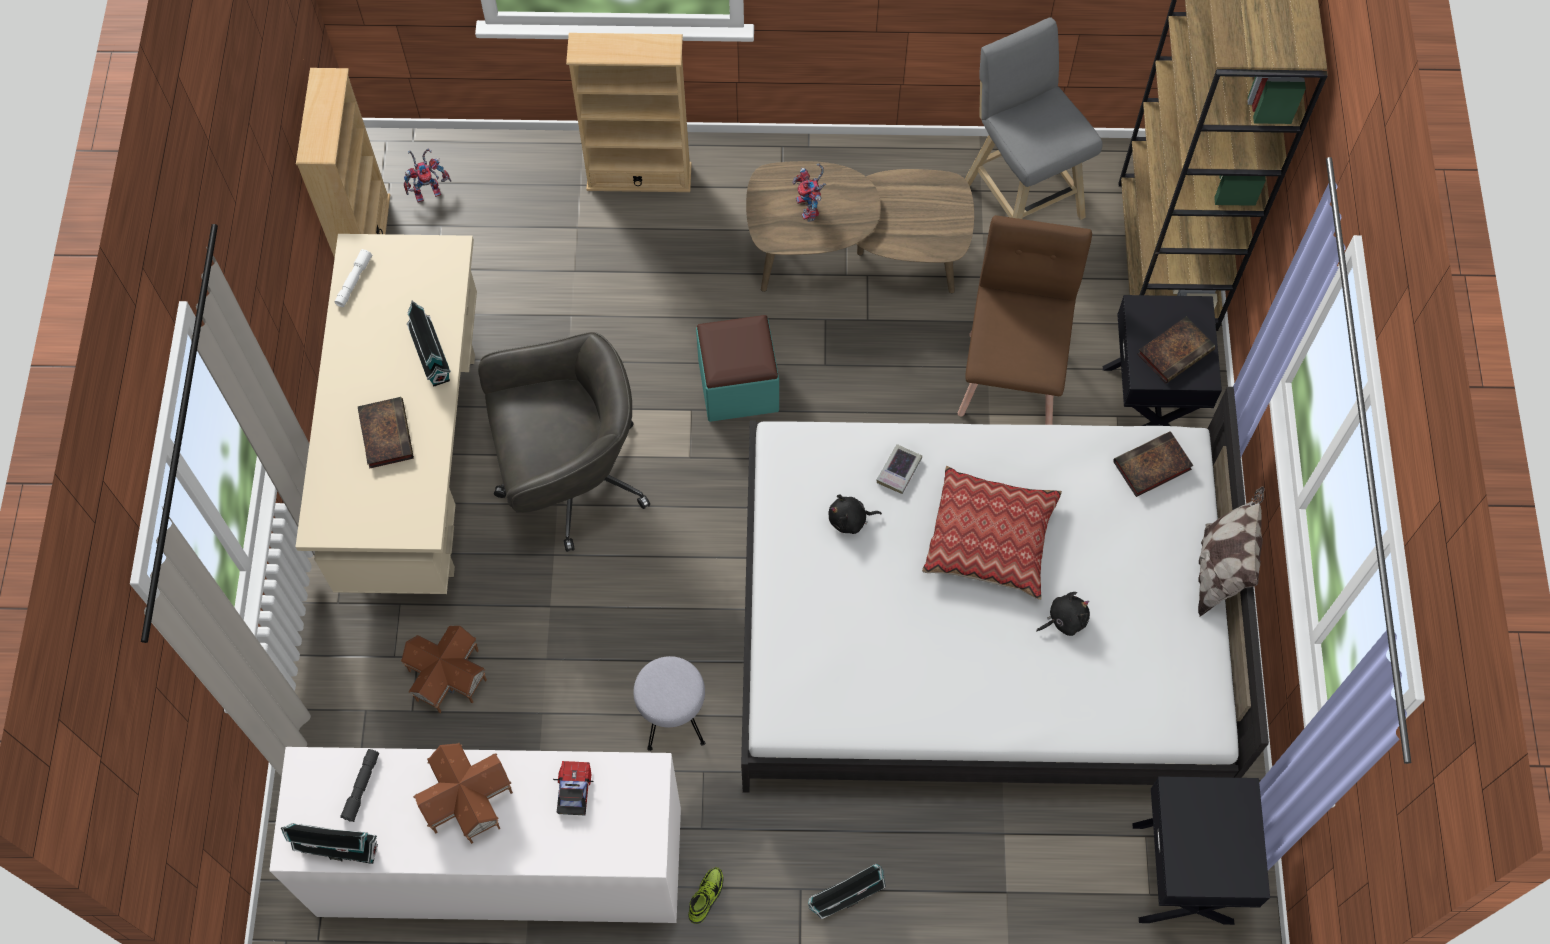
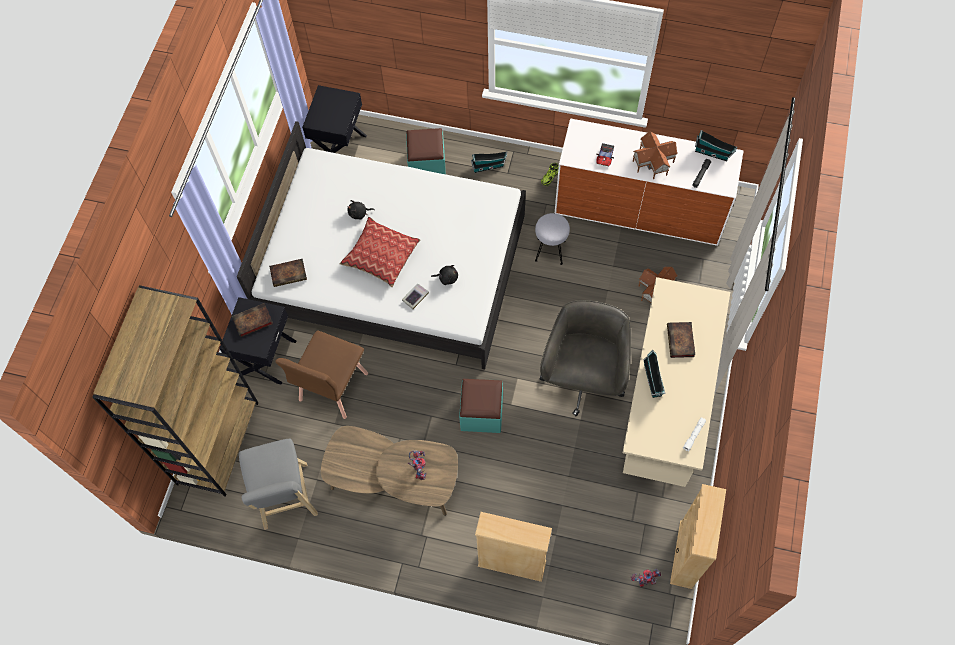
camera: 165 degrees left, 0 degrees up
grey office chair [478,332,650,552] -> grey office chair turned 105 degrees clockwise [540,300,631,416]
pillow [1198,486,1264,617] -> none
none -> turquoise ottoman [406,128,446,174]

